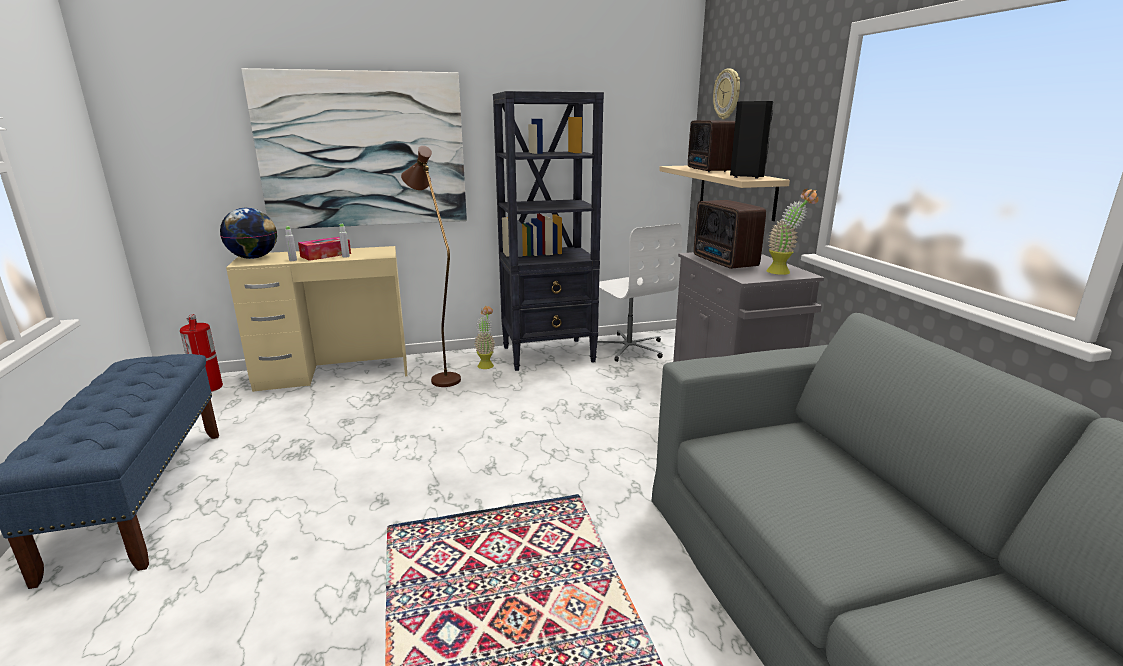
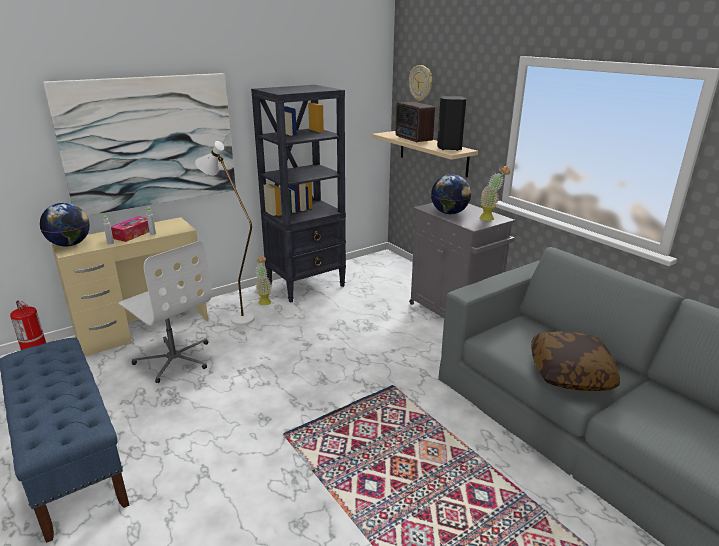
camera: 20 degrees left, 5 degrees up
brown floor lamp [401,146,461,387] -> white floor lamp [195,141,254,326]
white office chair [597,223,682,362] -> white office chair moved to [118,241,212,383]
radio [694,200,766,269] -> globe [431,174,471,214]
none -> pillow [531,331,621,391]

